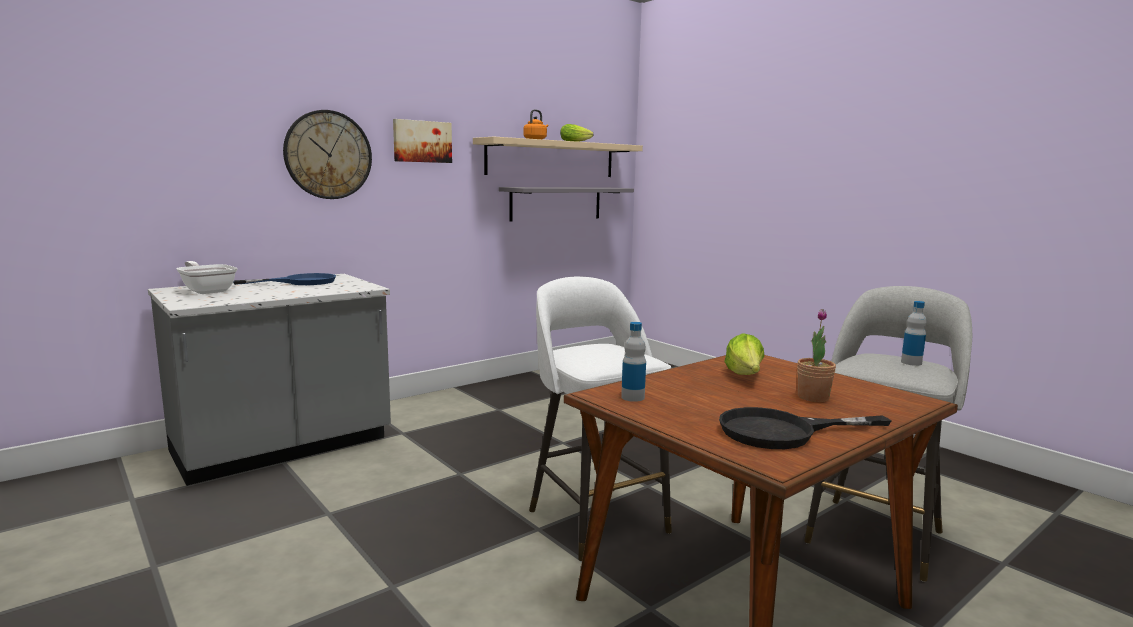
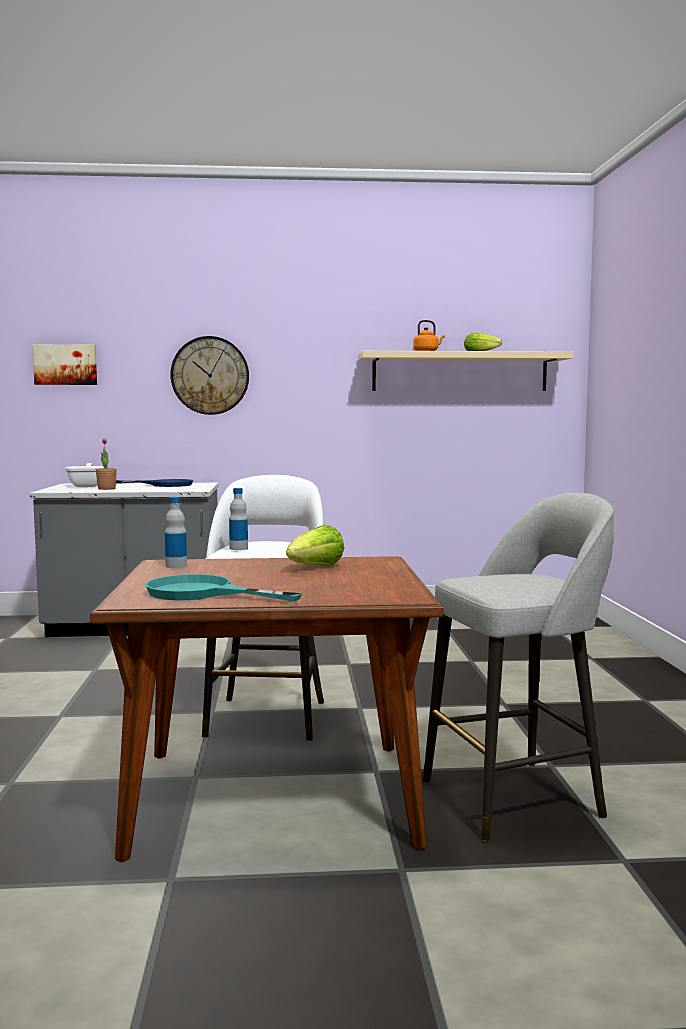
camera: 35 degrees right, 5 degrees down
picture [393,119,452,163] -> picture moved to [33,344,97,385]
grey shelf [499,187,634,222] -> none
black frying pan [719,407,891,449] -> turquoise frying pan [145,574,302,602]
potted plant [797,309,836,402] -> potted plant moved to [96,438,117,490]
bottle [901,301,927,366] -> bottle moved to [229,488,248,550]

